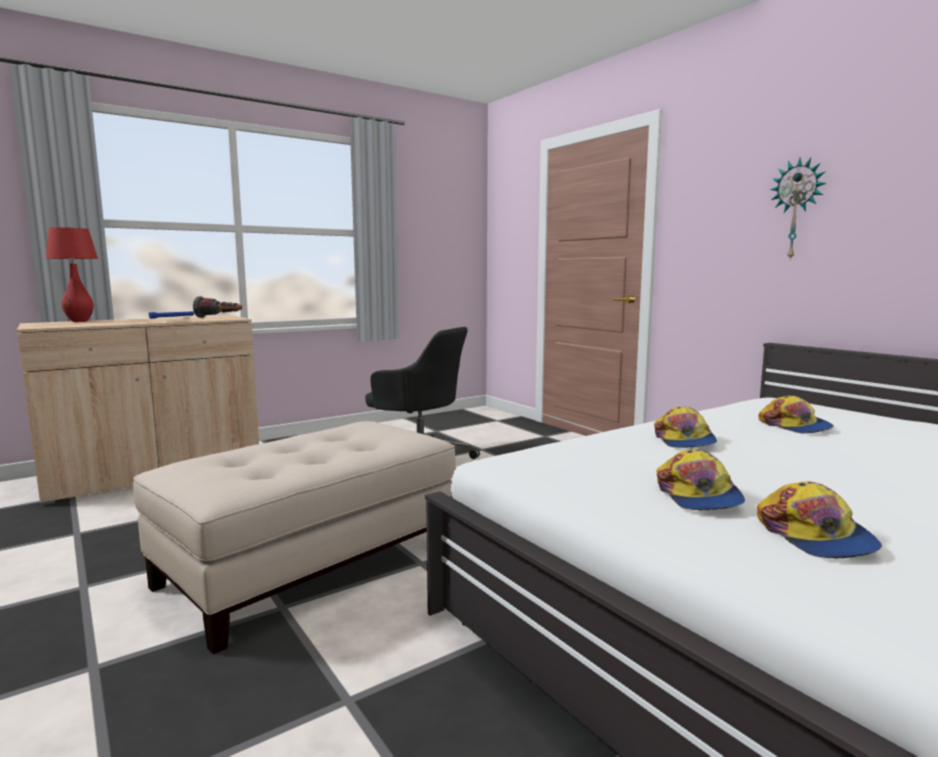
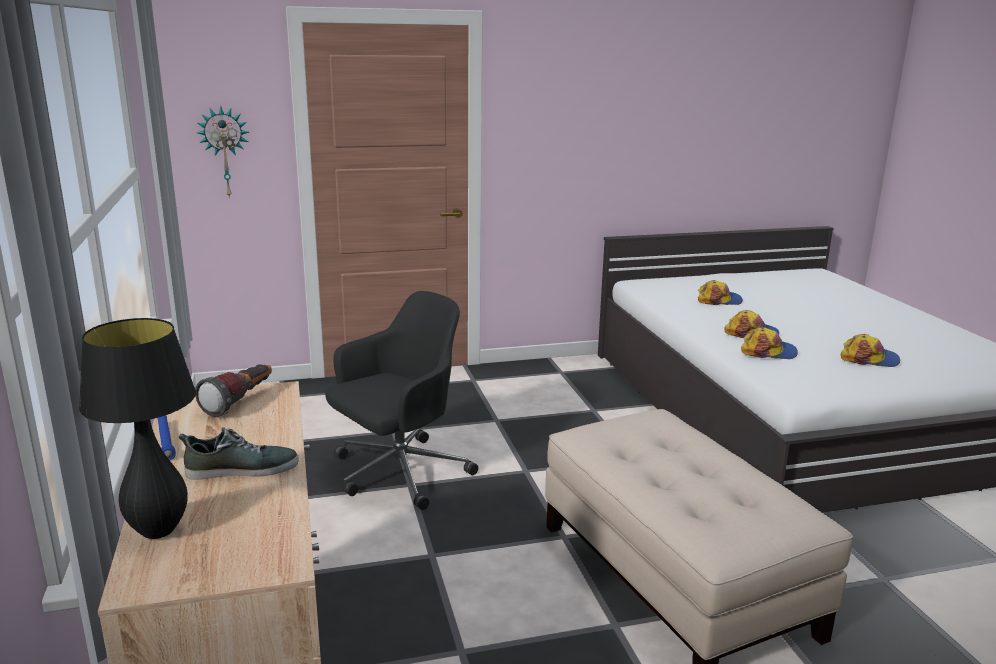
camera: 70 degrees left, 10 degrees up
red table lamp [46,227,98,322] -> black table lamp [79,318,196,539]
cap [757,481,882,559] -> cap moved to [741,327,798,359]
wall clock [770,158,826,261] -> wall clock moved to [197,106,249,199]
none -> shoe [178,427,299,480]

